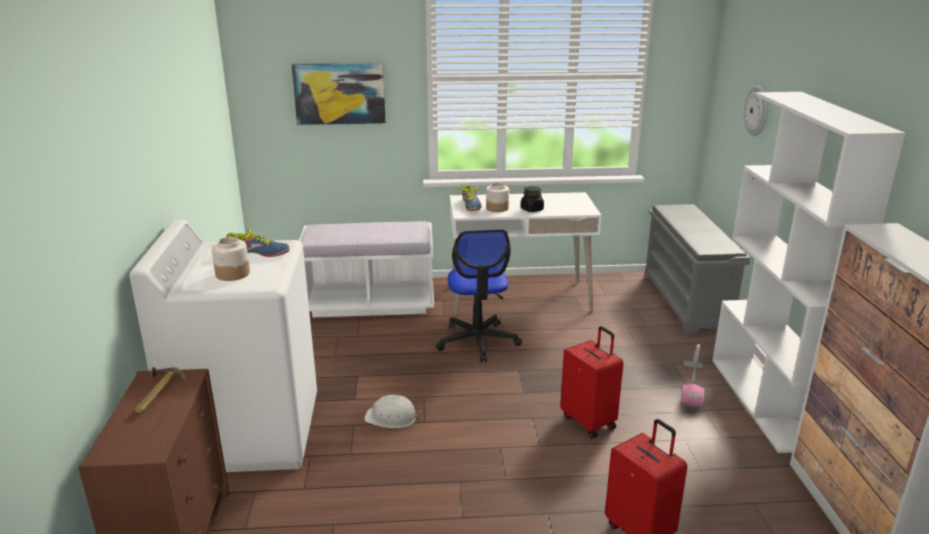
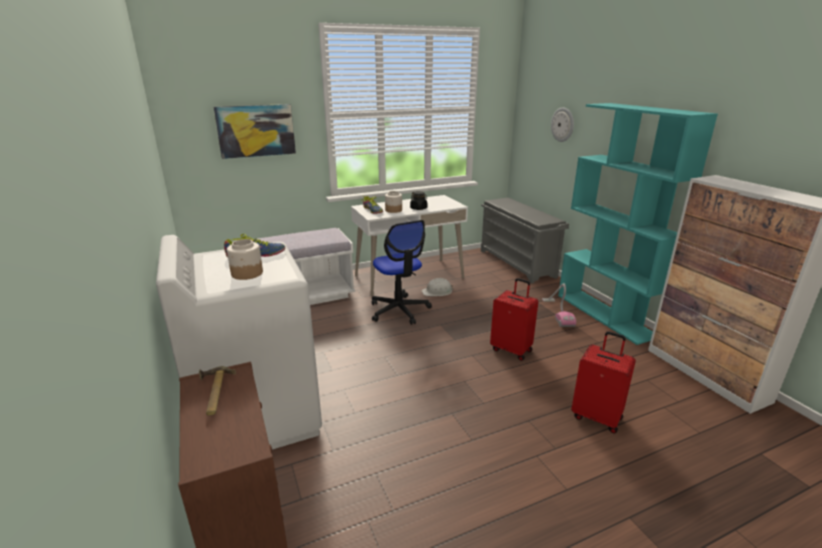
camera: 20 degrees left, 0 degrees up
white hard hat [364,395,421,428] -> white hard hat moved to [422,278,453,296]
white bookcase [712,92,905,453] -> turquoise bookcase [558,103,718,345]

